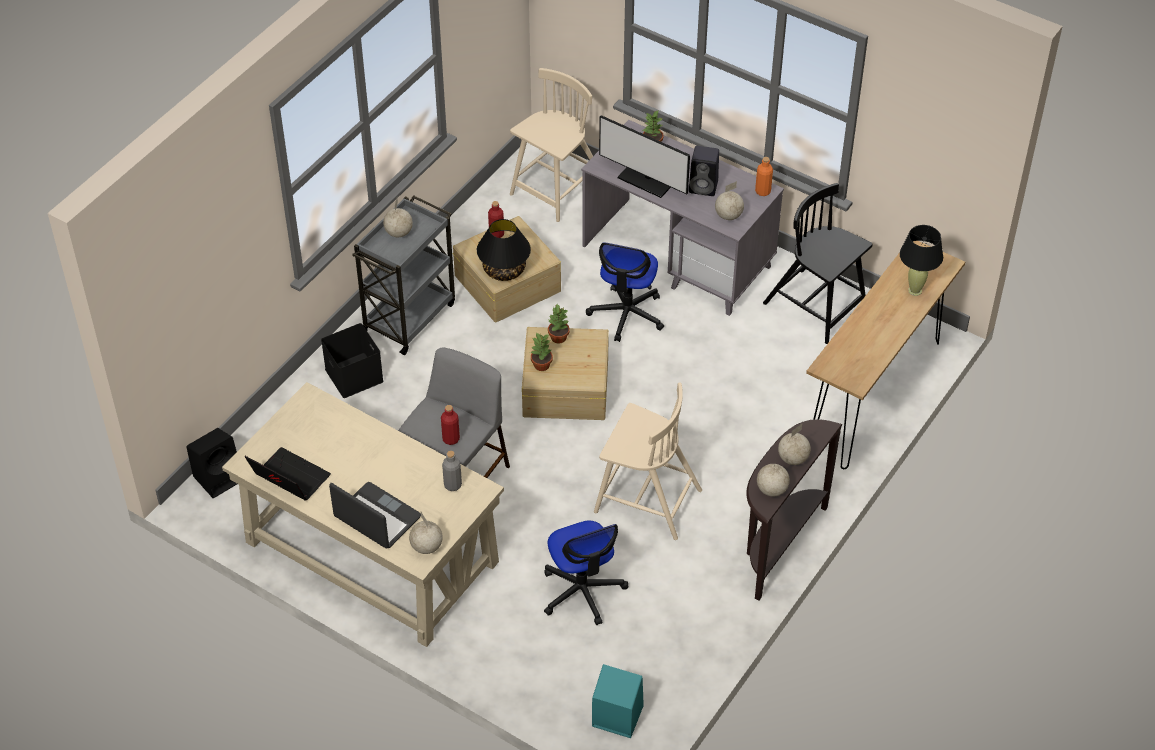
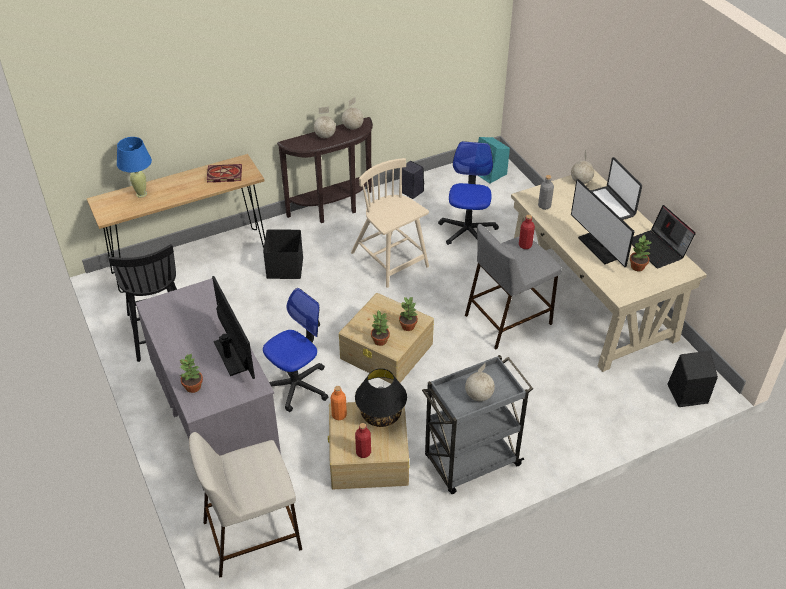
camera: 150 degrees left, 5 degrees down
black storage box [321,323,384,398] -> black storage box moved to [263,229,303,279]
beige chair [510,68,593,222] -> beige stool [189,432,302,578]
black speaker [689,146,719,196] -> black speaker moved to [402,161,424,199]
globe [715,181,744,220] -> none
orange bottle [755,157,773,196] -> orange bottle moved to [330,386,347,420]
black table lamp [900,225,943,296] -> blue table lamp [117,137,152,198]
none -> book [207,164,242,182]
none -> monitor [571,179,635,267]
none -> potted plant [630,234,652,271]

